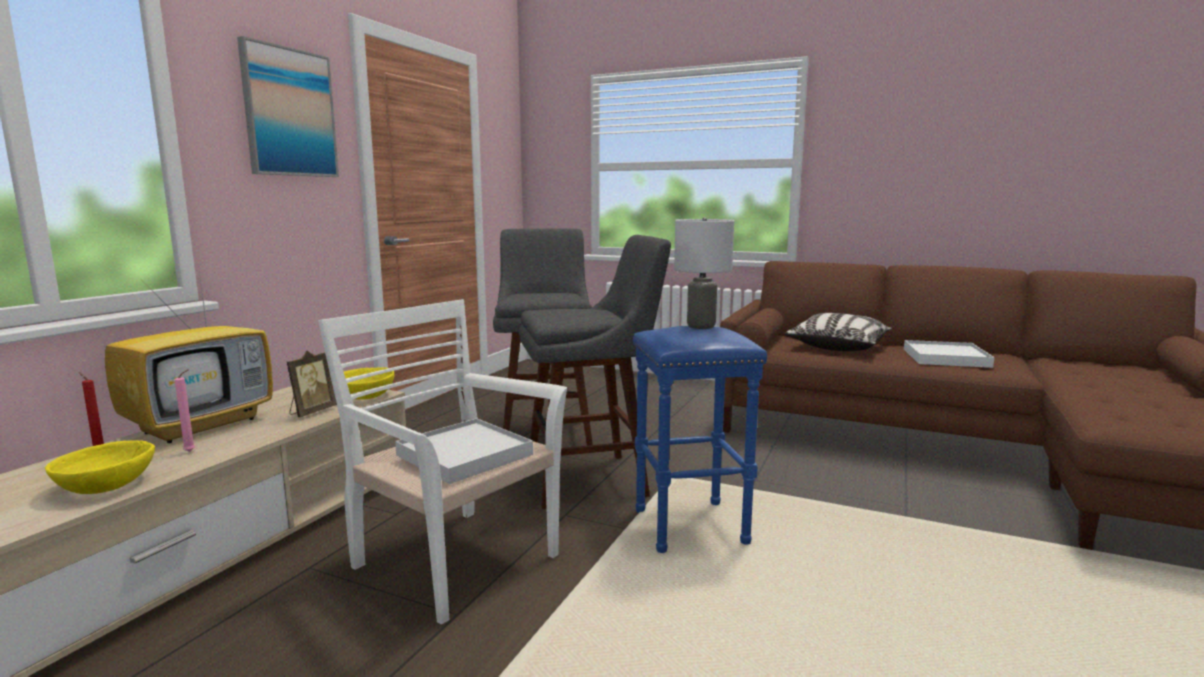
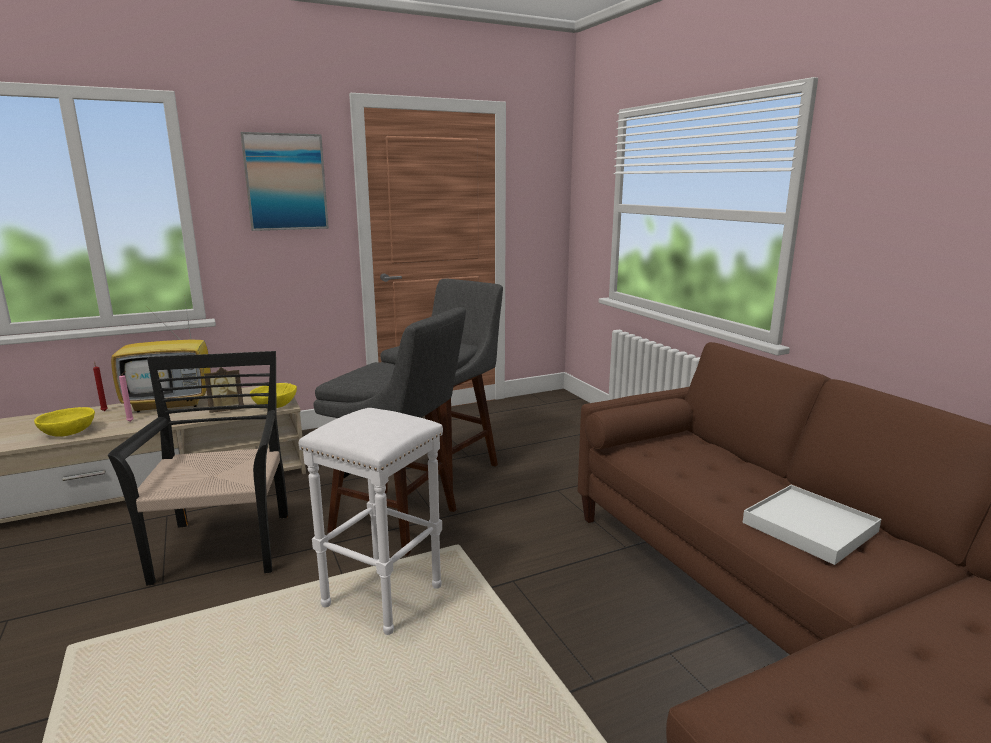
camera: 40 degrees right, 5 degrees up
white armchair [318,299,567,625] -> black armchair [108,351,288,586]
white tray [395,418,533,484] -> none
blue stool [633,326,767,553] -> white stool [298,408,443,635]
white table lamp [674,218,734,329] -> none
pillow [785,313,892,351] -> none

